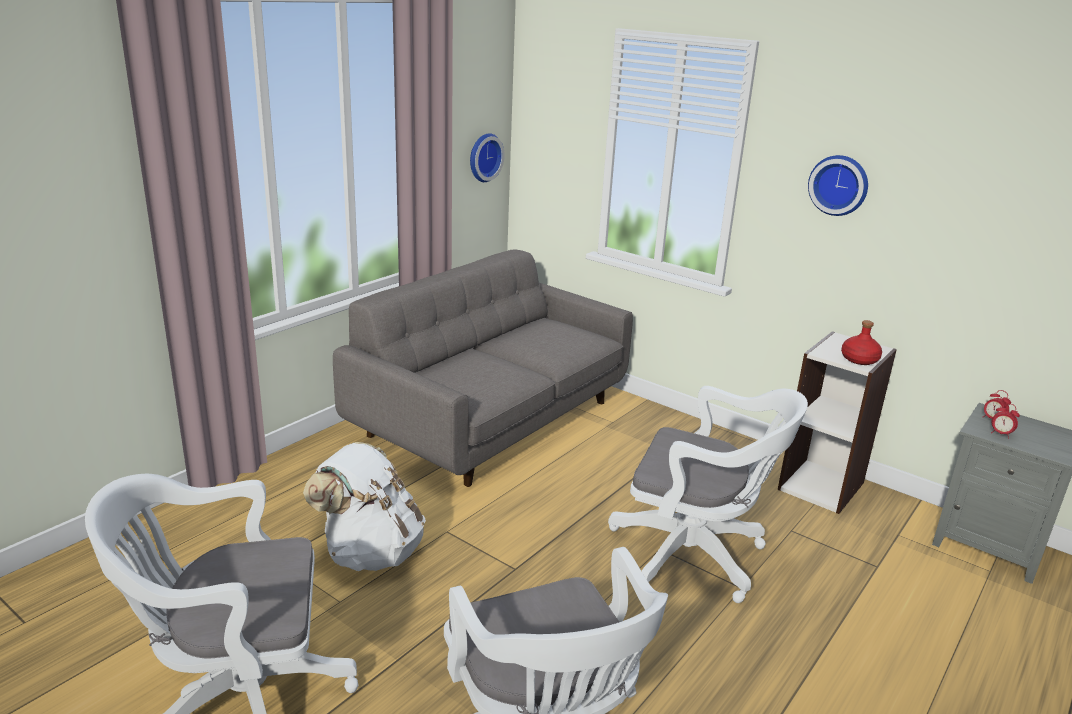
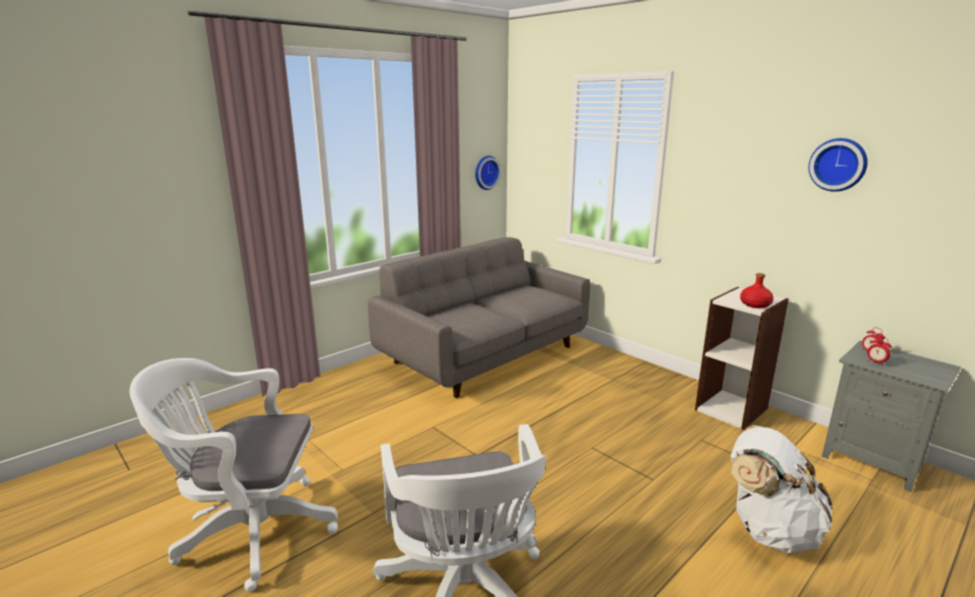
camera: 10 degrees right, 5 degrees down
white backpack [303,442,426,571] -> white backpack moved to [731,425,833,553]
white office chair [608,386,808,603] -> none
wall clock [808,155,868,216] -> wall clock moved to [808,138,868,192]

